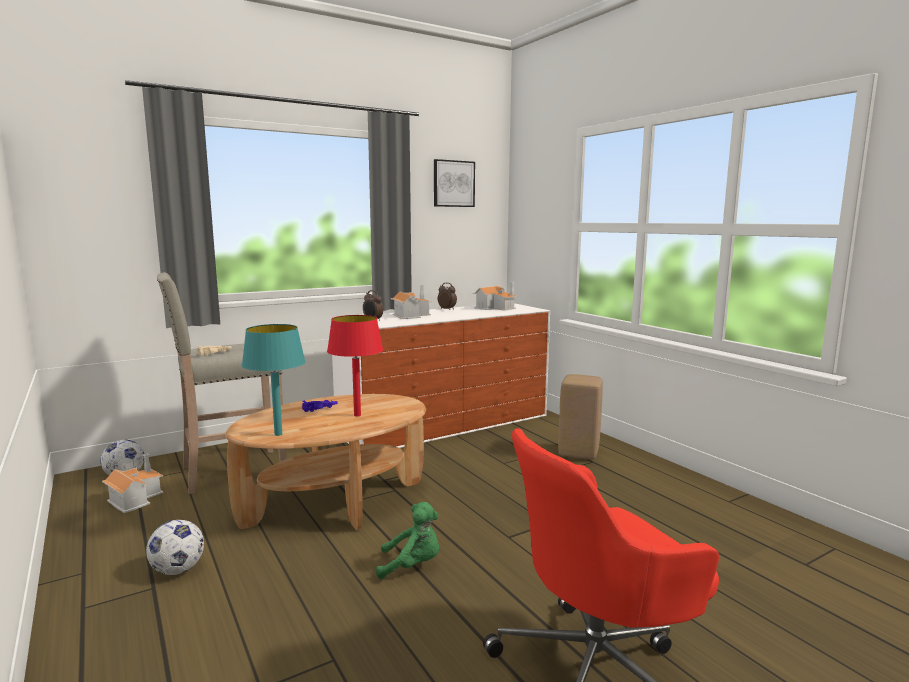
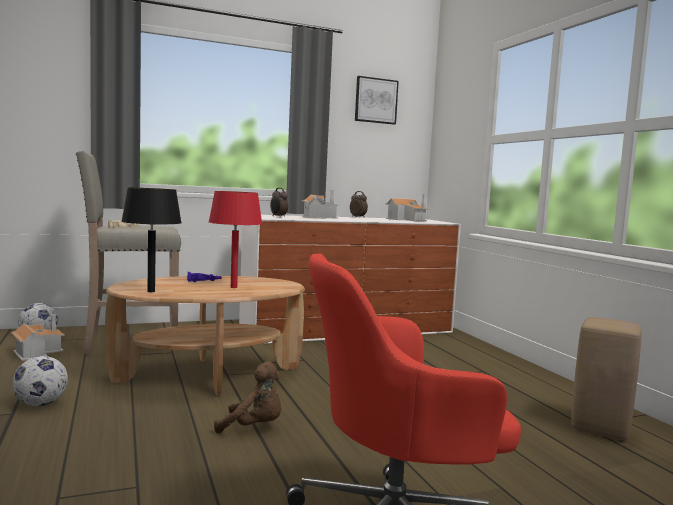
camera: 10 degrees right, 5 degrees down
turquoise table lamp [242,324,306,436] -> black table lamp [121,187,182,292]
green plush toy [376,502,439,579] -> brown plush toy [214,361,281,433]
beige stool [558,374,603,460] -> beige stool moved to [571,317,641,440]

